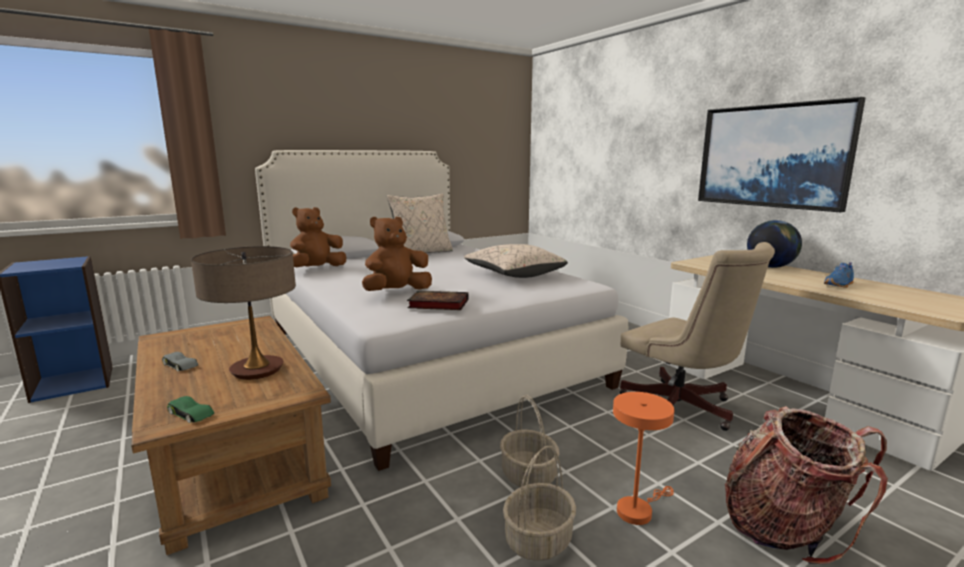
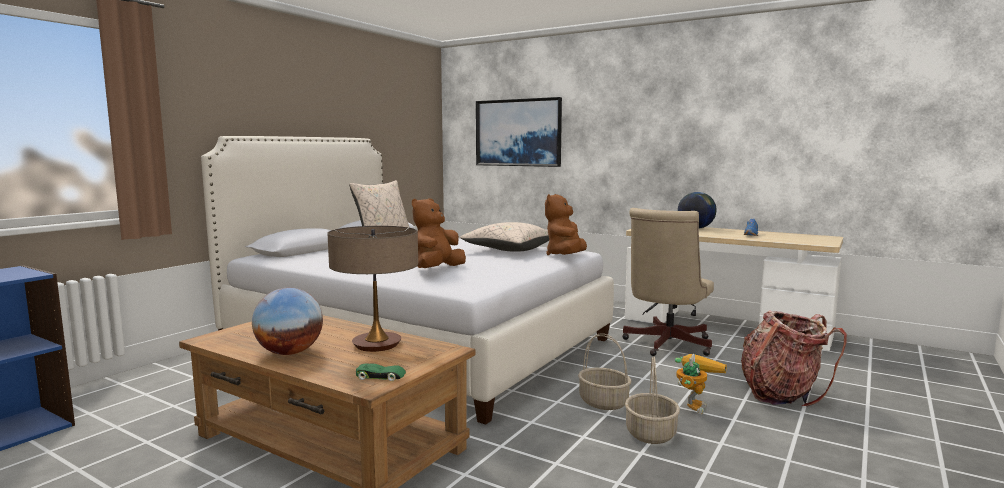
camera: 25 degrees left, 5 degrees down
grey toy car [162,352,198,371] -> globe [252,288,323,355]
brown plush toy [290,207,346,267] -> brown plush toy moved to [545,194,587,255]
book [407,291,468,310] -> none
orange table lamp [613,392,674,525] -> toy robot [675,354,727,414]
beige office chair [620,242,775,431] -> beige office chair turned 90 degrees clockwise [622,208,714,356]
picture [698,97,866,212] -> picture moved to [476,97,562,167]

